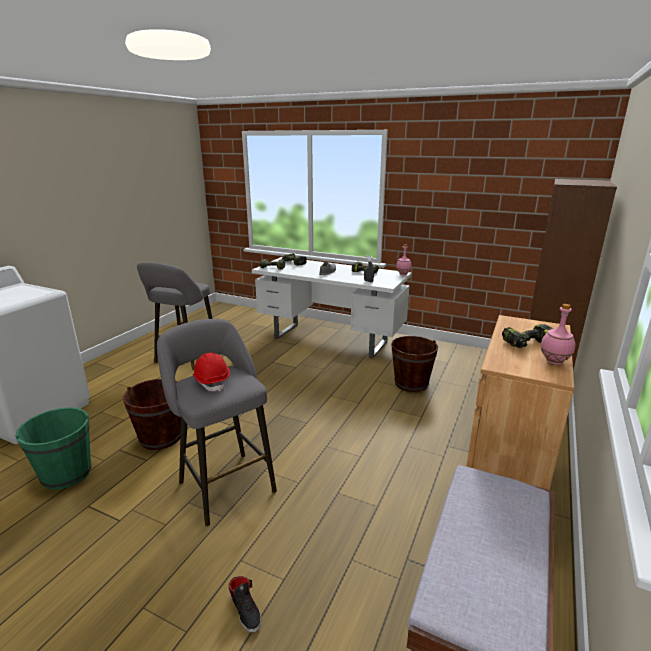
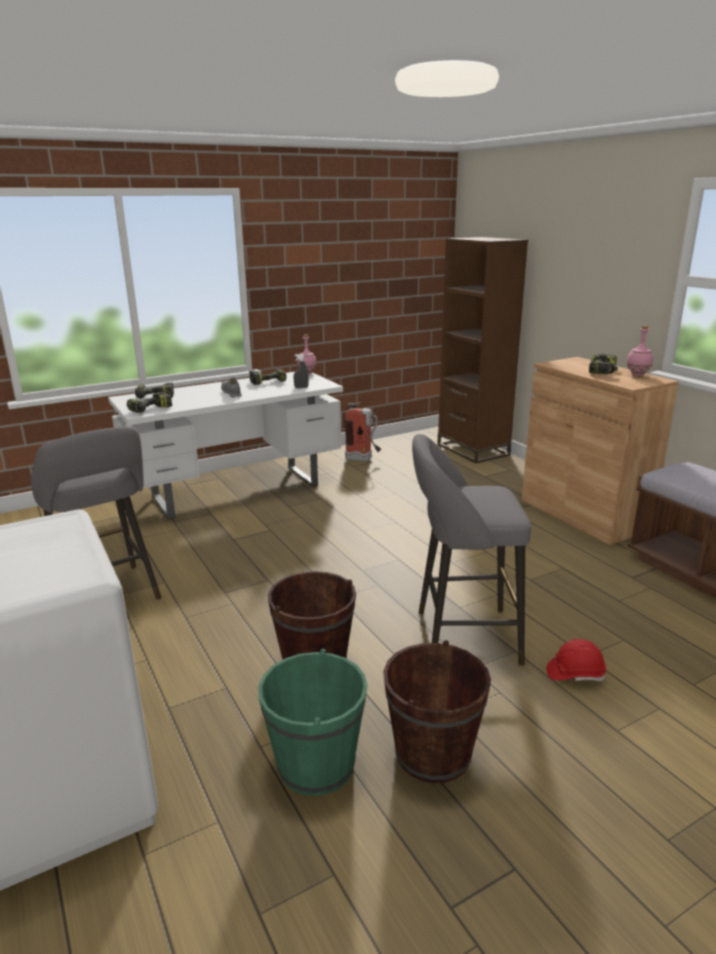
camera: 55 degrees left, 0 degrees up
red hard hat [193,353,230,392] -> red hard hat moved to [546,639,606,681]
black shoe [229,576,261,633] -> none
brown bucket [391,336,438,392] -> brown bucket moved to [383,640,491,783]
none -> fire extinguisher [345,402,381,462]

